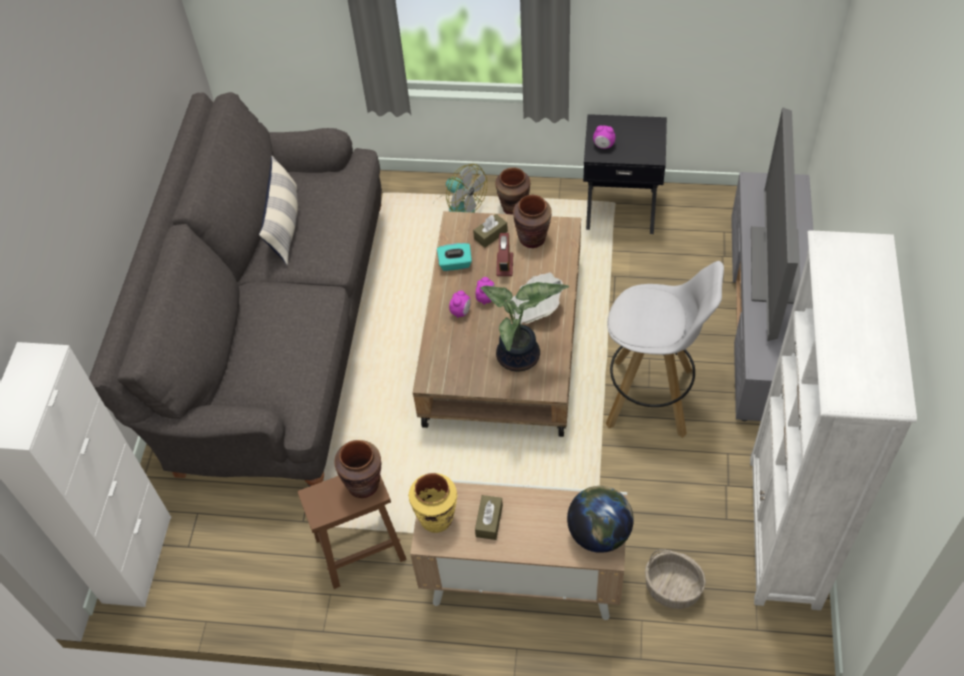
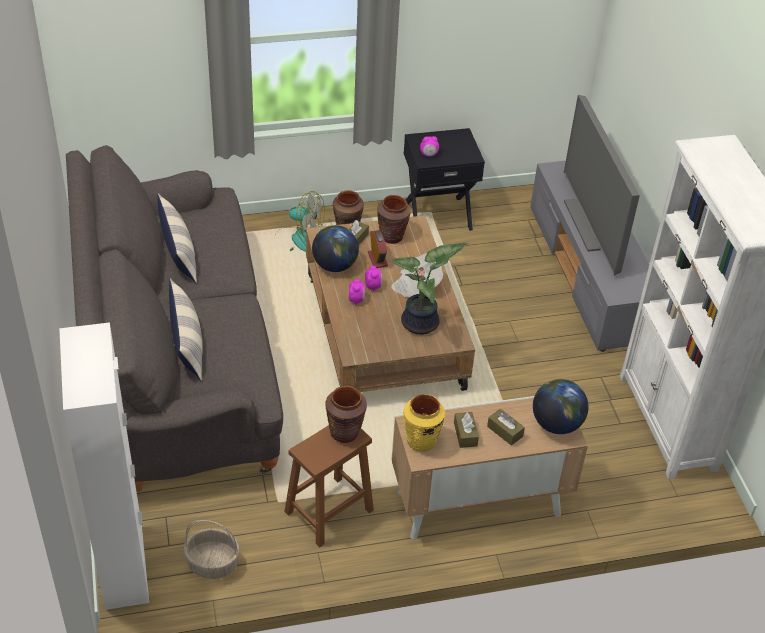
camera: 25 degrees left, 10 degrees down
turquoise tissue box [437,243,472,271] -> globe [312,225,359,272]
white stool [606,261,724,438] -> none
basket [645,549,706,609] -> basket moved to [183,520,240,579]
none -> pillow [169,278,203,381]
none -> brown tissue box [487,409,525,446]

